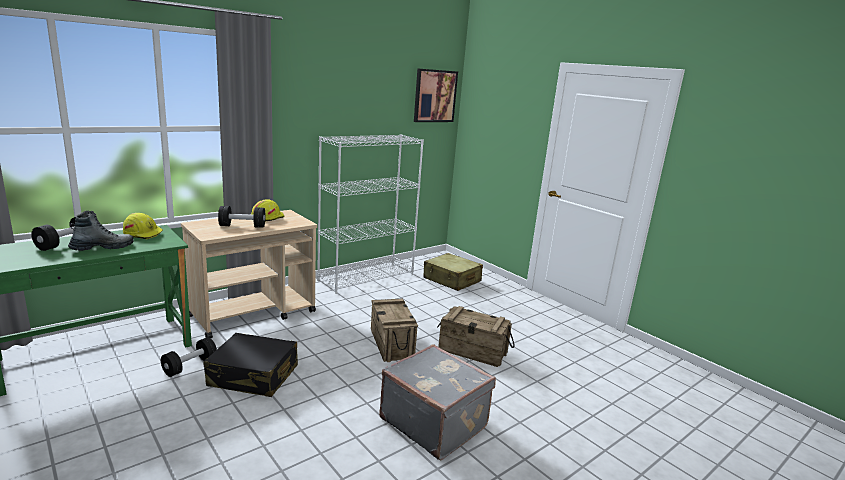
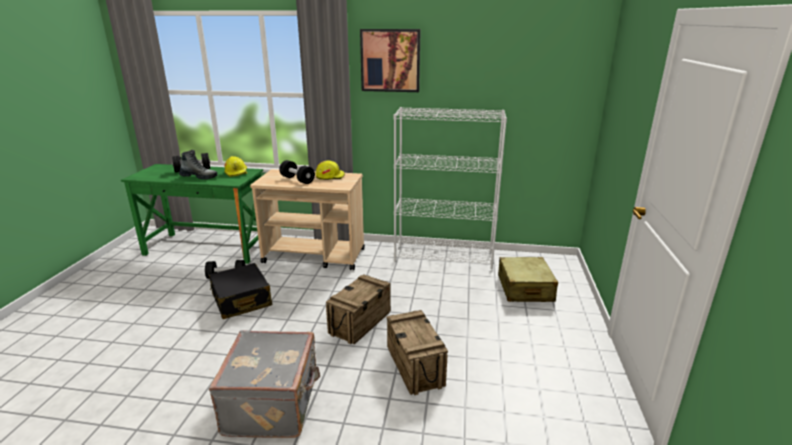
camera: 50 degrees right, 5 degrees up
picture [414,68,458,122] -> picture moved to [360,29,421,92]

